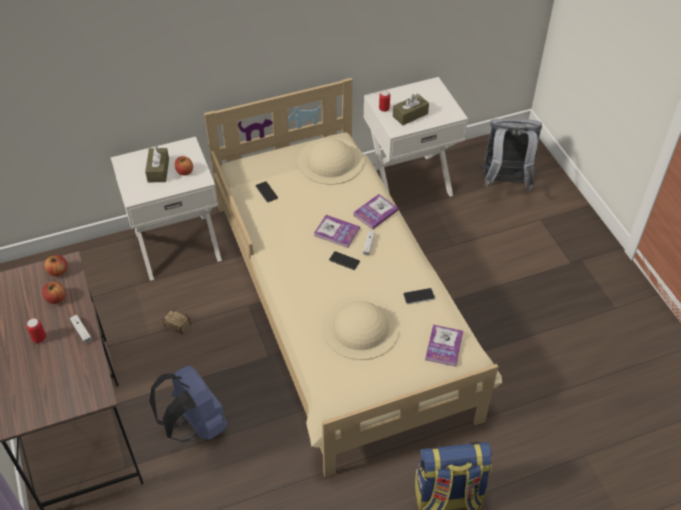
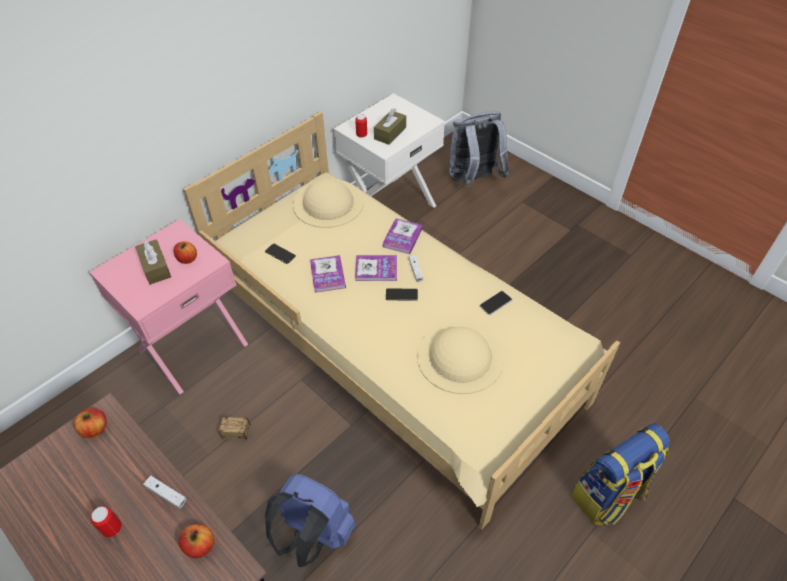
camera: 25 degrees left, 0 degrees up
apple [42,282,66,304] -> apple moved to [179,524,214,558]
white nightstand [111,137,222,281] -> pink nightstand [89,219,248,394]
book [425,325,463,367] -> book moved to [310,255,346,293]

